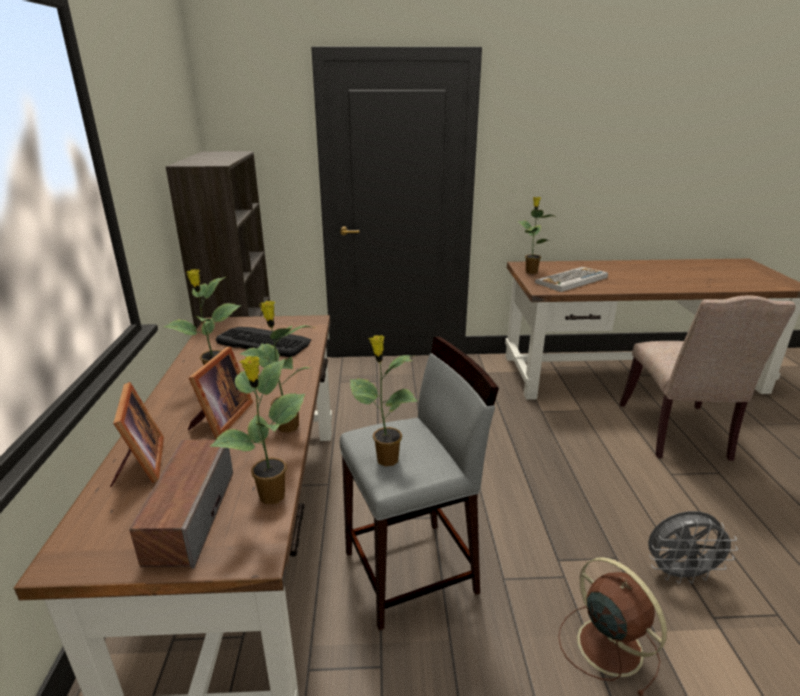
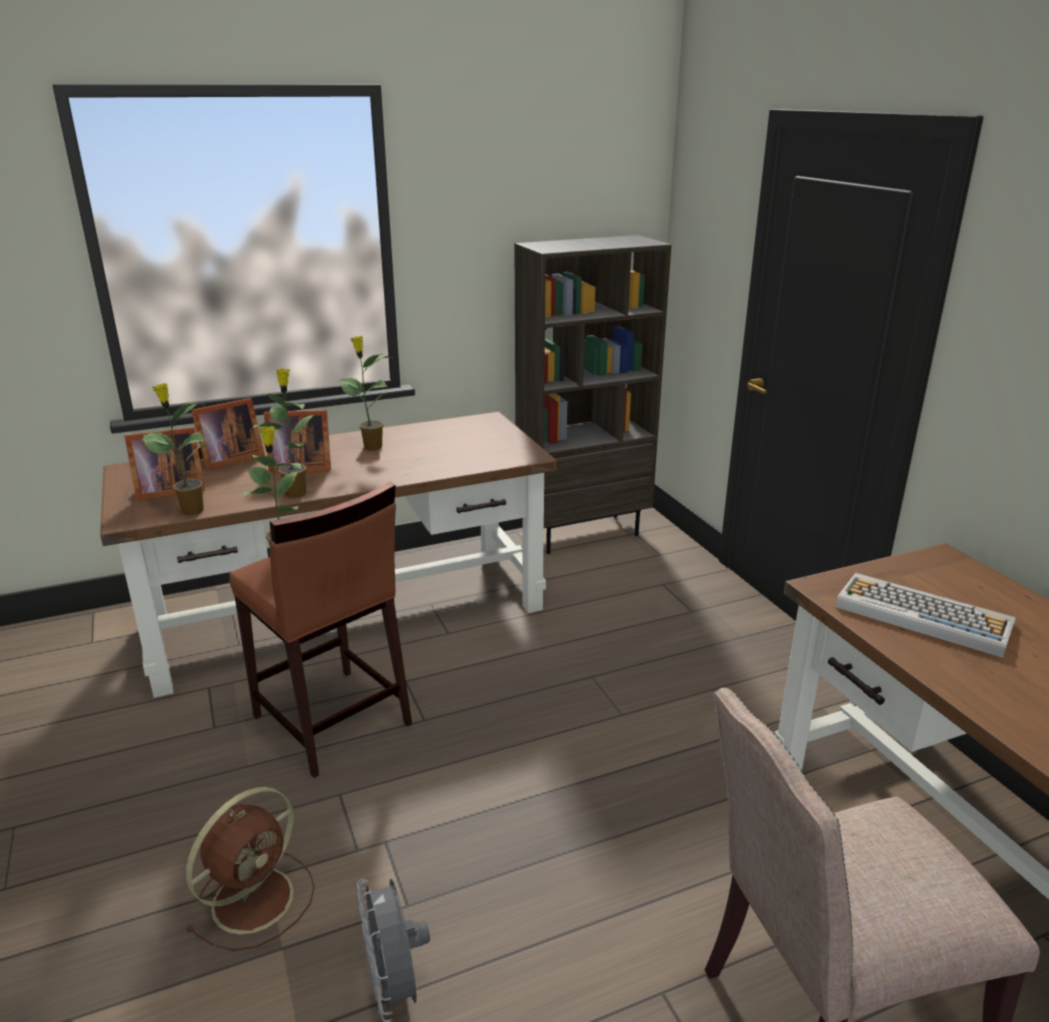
camera: 70 degrees right, 0 degrees up
speaker [129,440,233,568] -> picture frame [124,427,205,500]
keyboard [216,327,311,357] -> none
grey stool [340,336,499,631] -> brown stool [229,481,412,778]
potted plant [518,197,558,274] -> none

